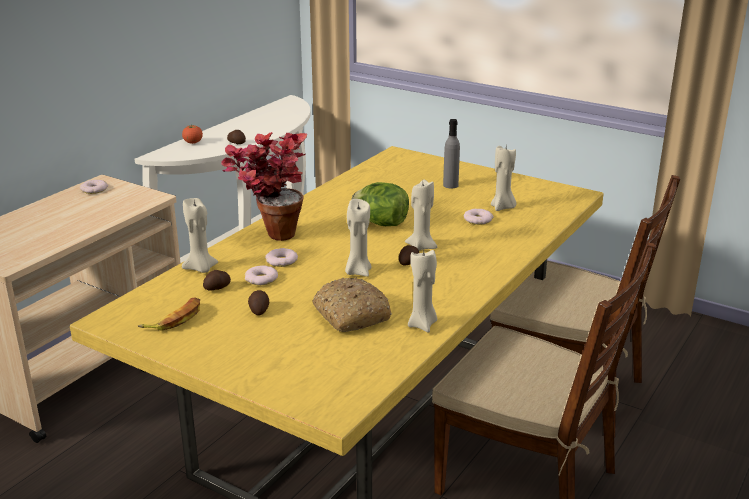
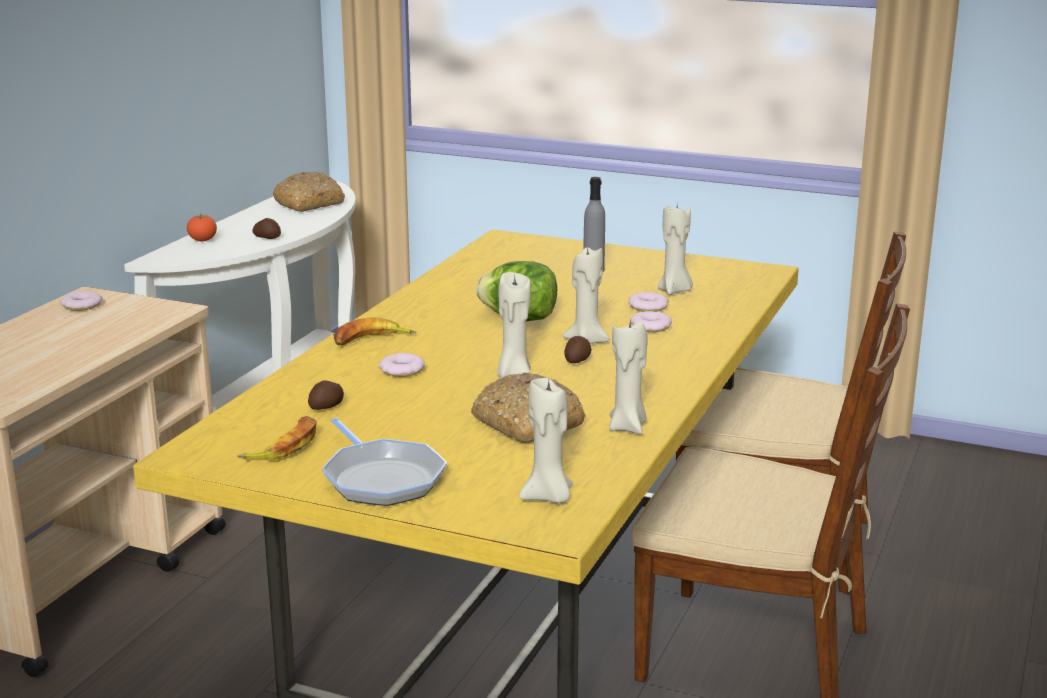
camera: 10 degrees left, 5 degrees down
beige candle [182,198,218,273] -> beige candle moved to [519,378,573,503]
potted plant [221,132,307,241] -> banana [333,317,417,346]
donut [245,265,278,285] -> donut moved to [630,311,672,332]
potato [248,290,269,316] -> none
none -> bread [273,171,345,212]
none -> frying pan [322,418,447,506]

